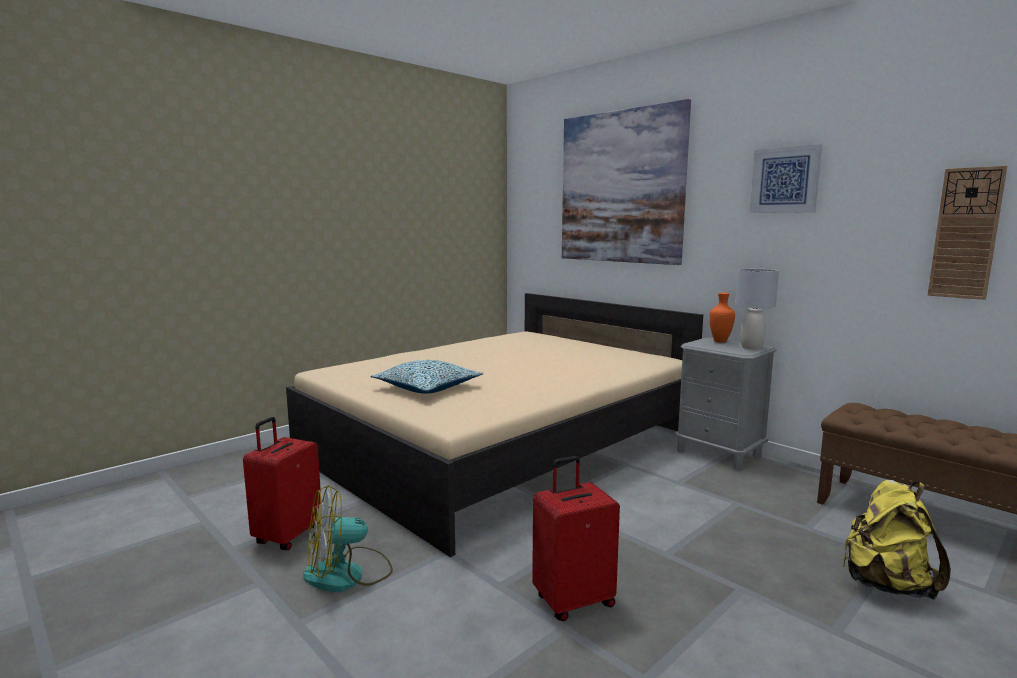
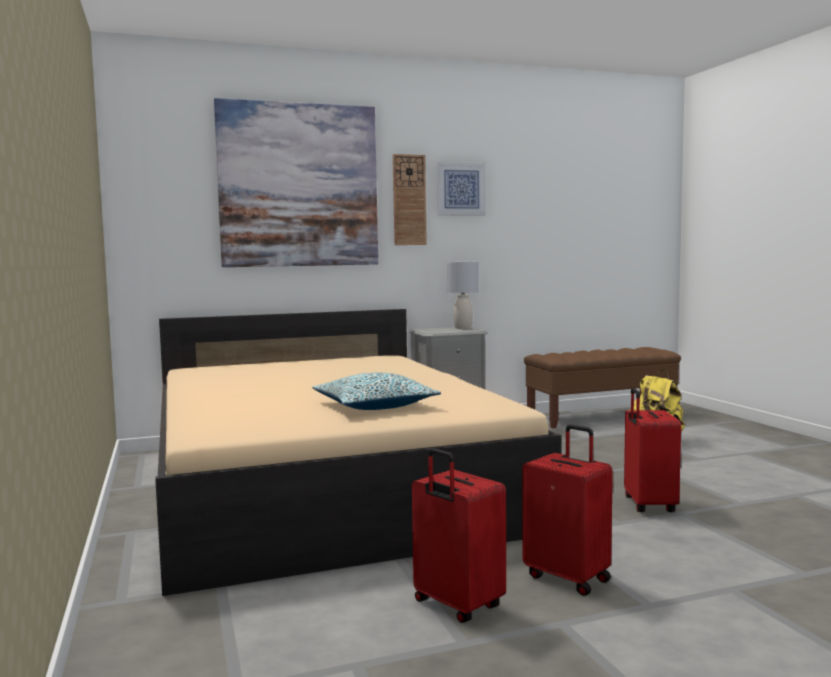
camera: 65 degrees left, 5 degrees down
fan [303,485,393,592] -> red suitcase [523,424,613,596]
orange vase [709,293,735,343] -> none
wall clock [927,166,1007,300] -> wall clock moved to [393,154,427,245]

